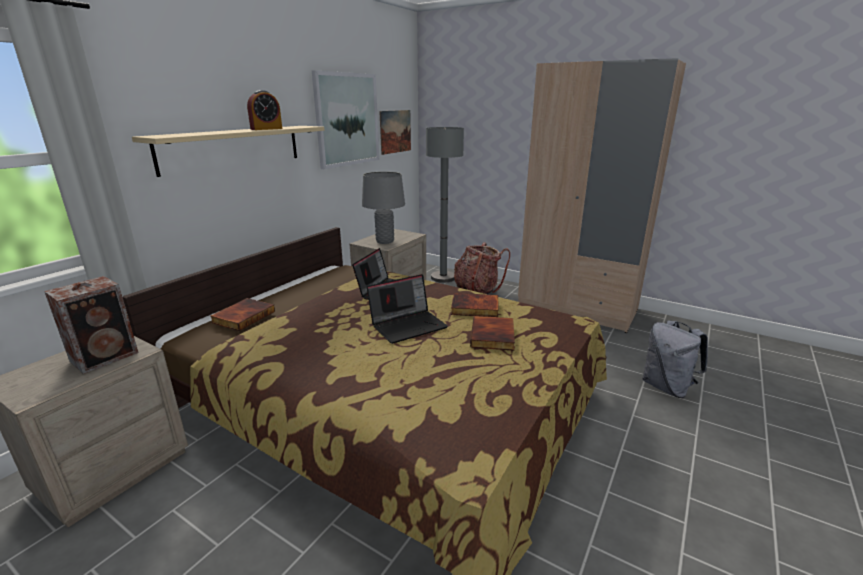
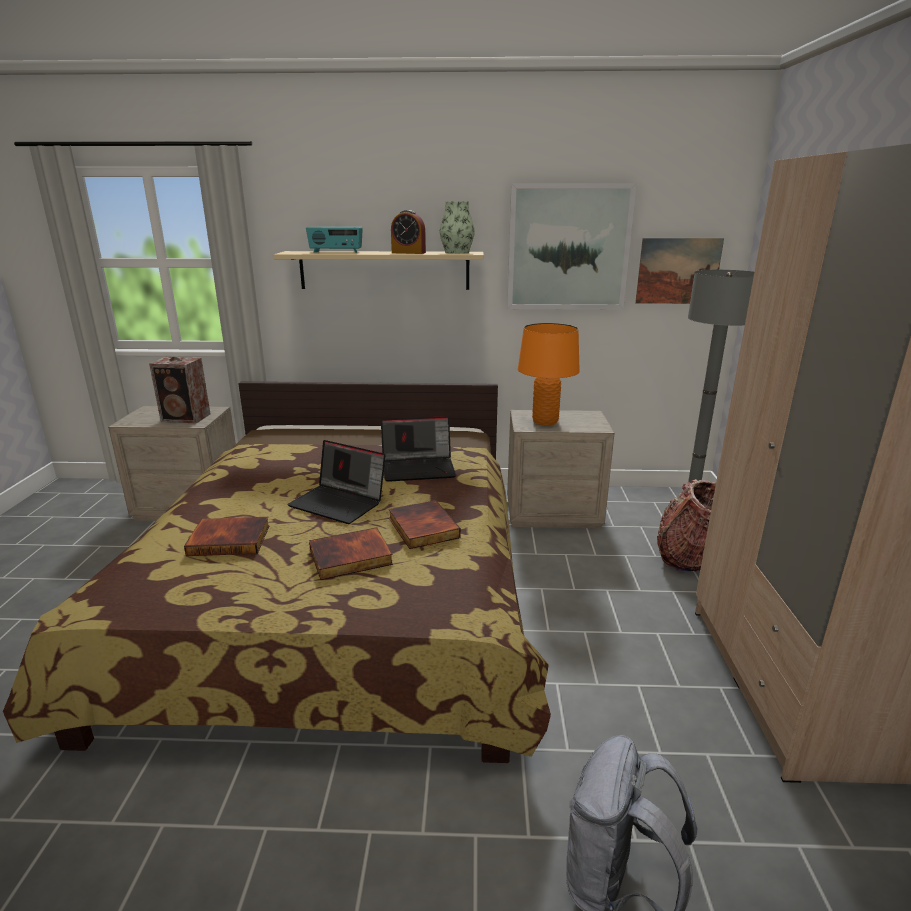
camera: 60 degrees right, 0 degrees up
book [211,298,275,331] -> book moved to [184,517,269,556]
grey table lamp [362,172,405,244] -> orange table lamp [518,323,580,426]
none -> radio [306,227,363,253]
none -> vase [440,201,475,254]

